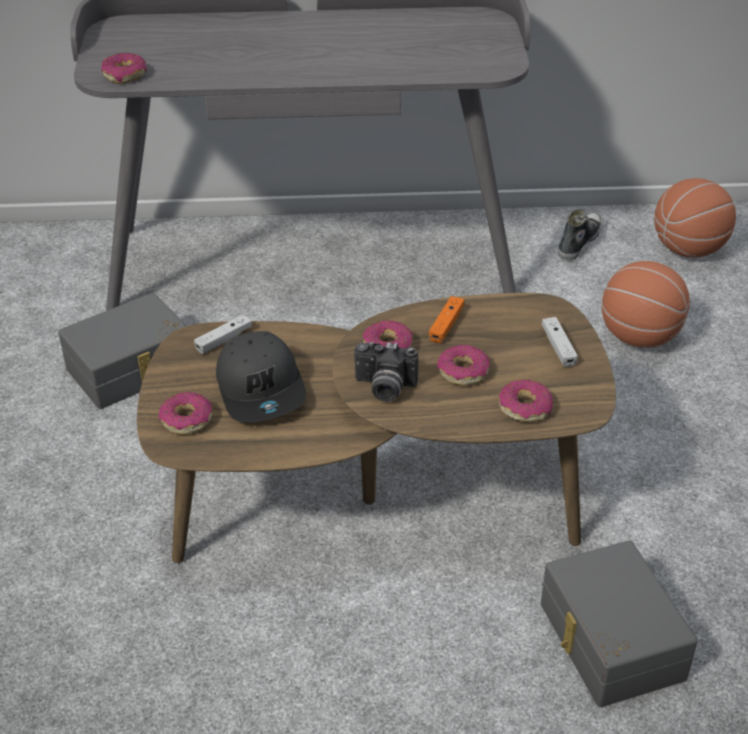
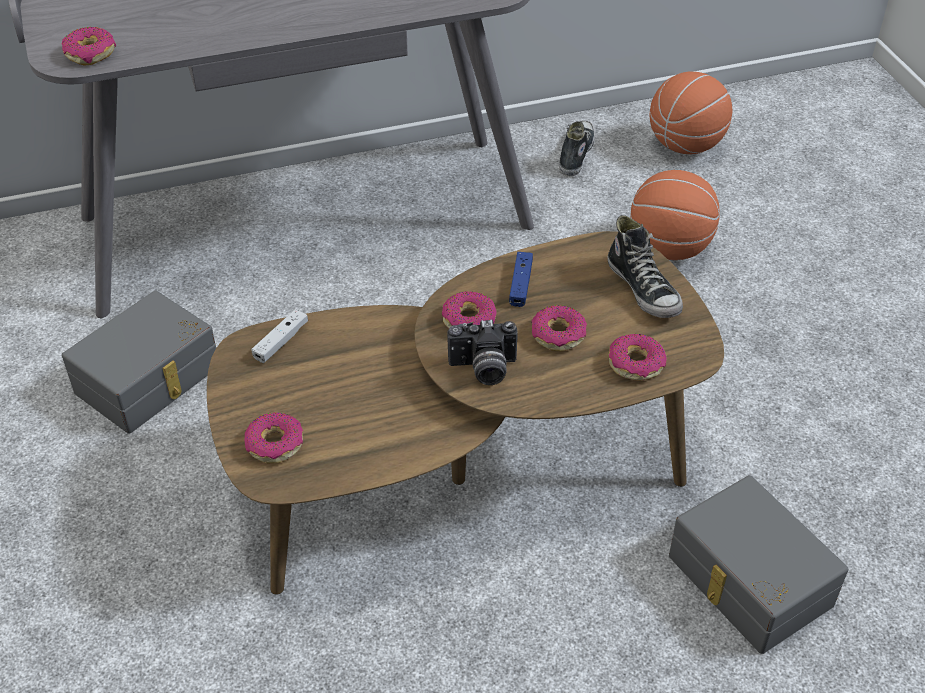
camera: 15 degrees left, 5 degrees up
grey cap [216,331,306,423] -> none
orange game controller [429,296,464,343] -> blue game controller [509,252,533,307]
white game controller [542,317,578,367] -> shoe [608,215,683,318]

